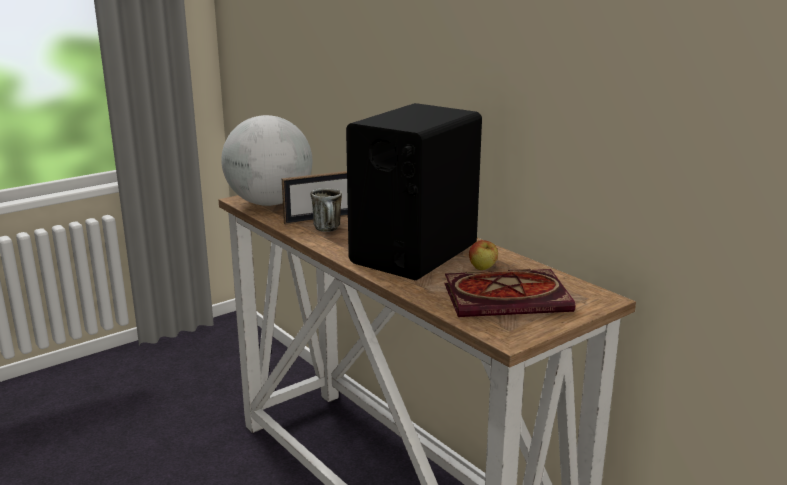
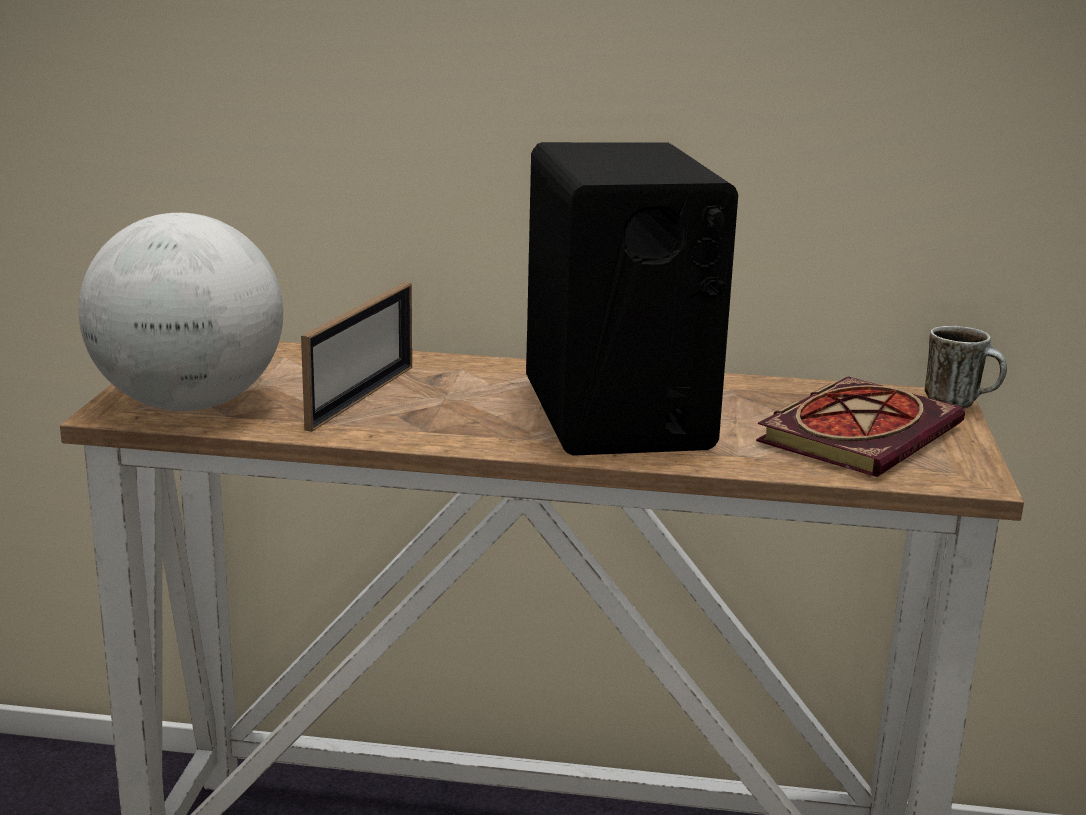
camera: 45 degrees left, 0 degrees up
mug [310,188,342,232] -> mug moved to [925,326,1007,409]
apple [469,240,498,270] -> none

